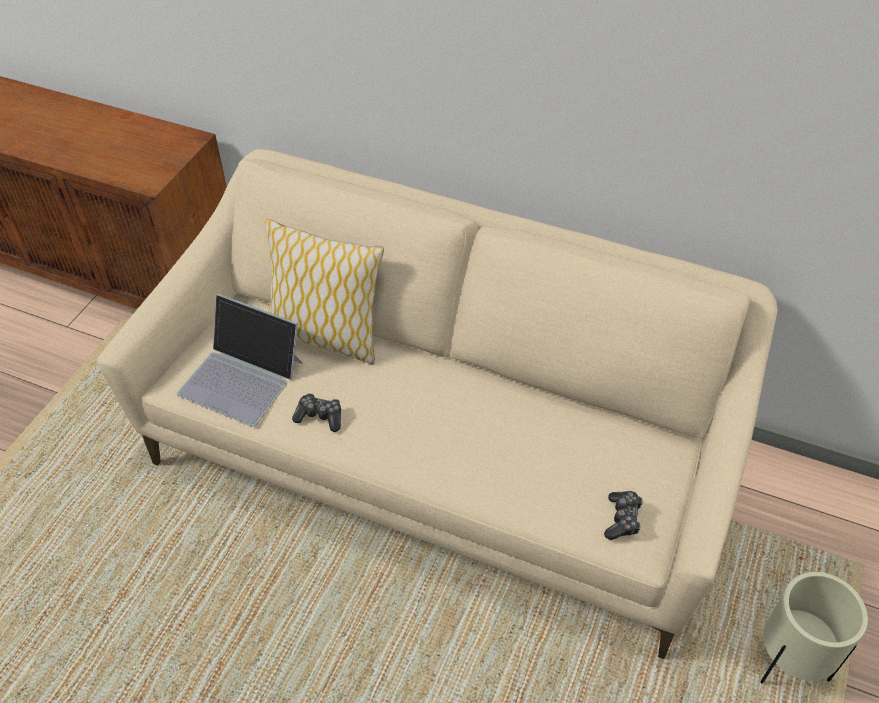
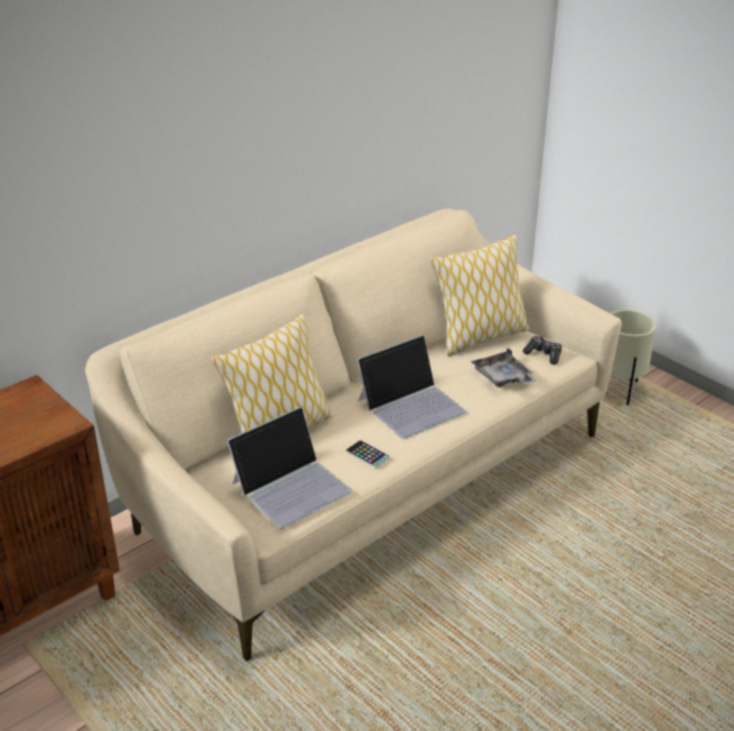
camera: 65 degrees left, 15 degrees down
game controller [292,393,341,432] -> phone [346,440,390,468]
none -> laptop [357,335,466,439]
none -> pillow [430,234,529,356]
none -> grey tray [471,348,537,387]

